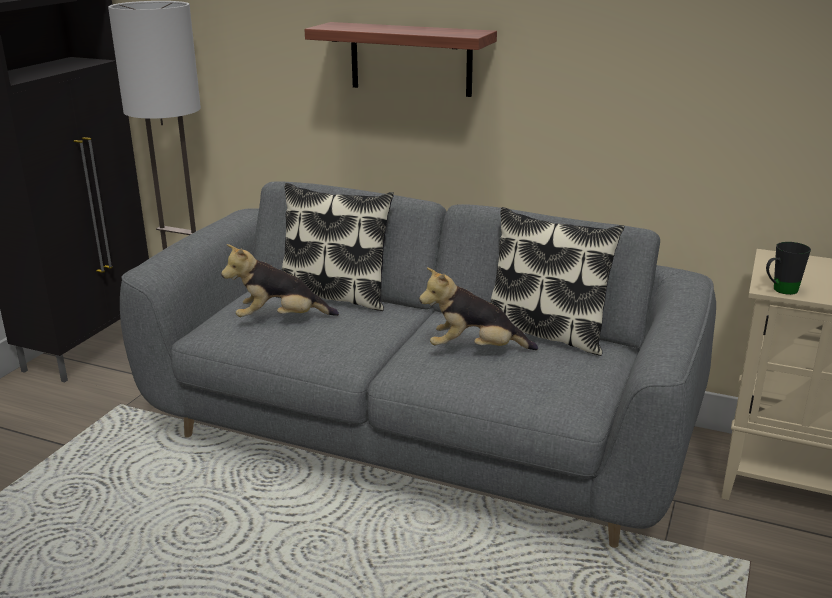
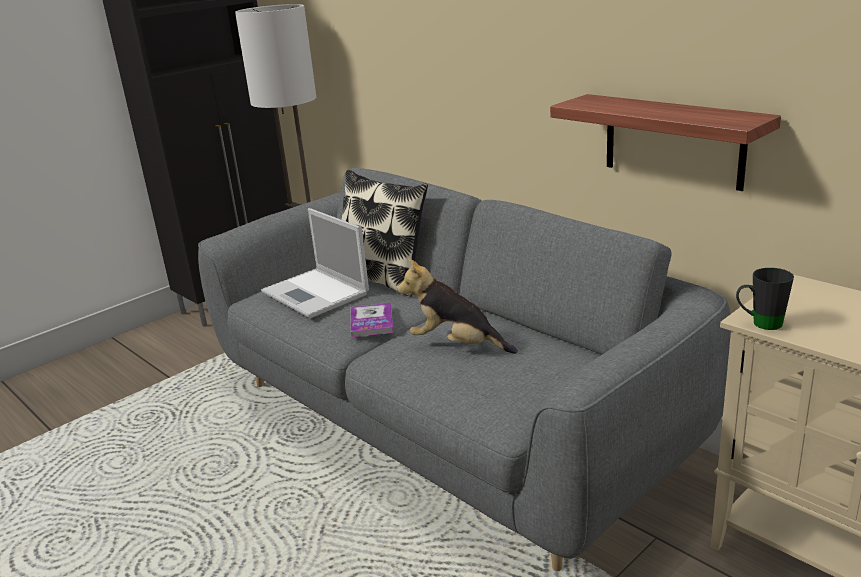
camera: 25 degrees right, 0 degrees up
plush toy [221,244,339,317] -> laptop [261,208,369,318]
shelf [304,22,497,97] -> shelf moved to [550,94,781,191]
pillow [490,207,625,356] -> none
none -> book [350,303,394,337]

